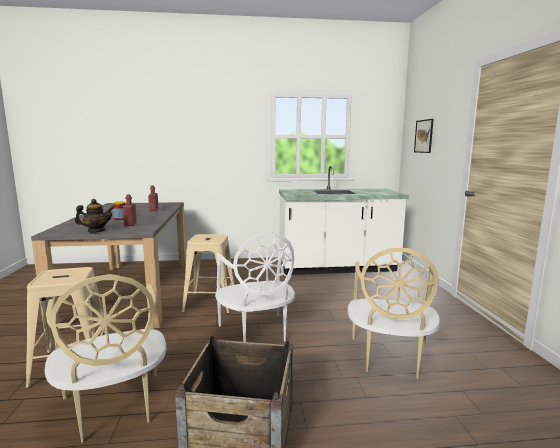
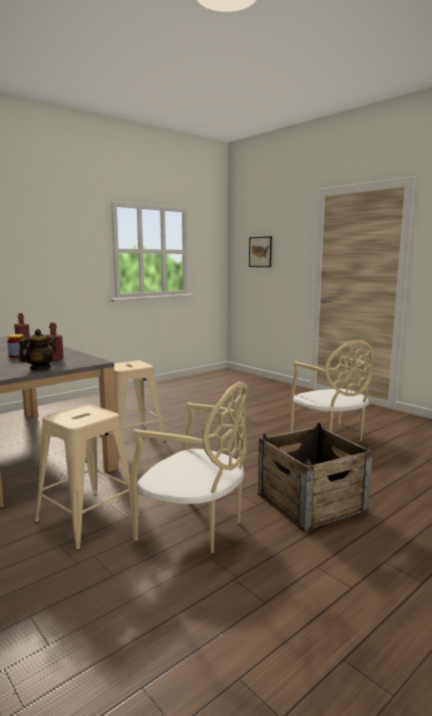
camera: 35 degrees left, 0 degrees up
white chair [215,233,295,342] -> none
white counter [279,166,409,275] -> none

